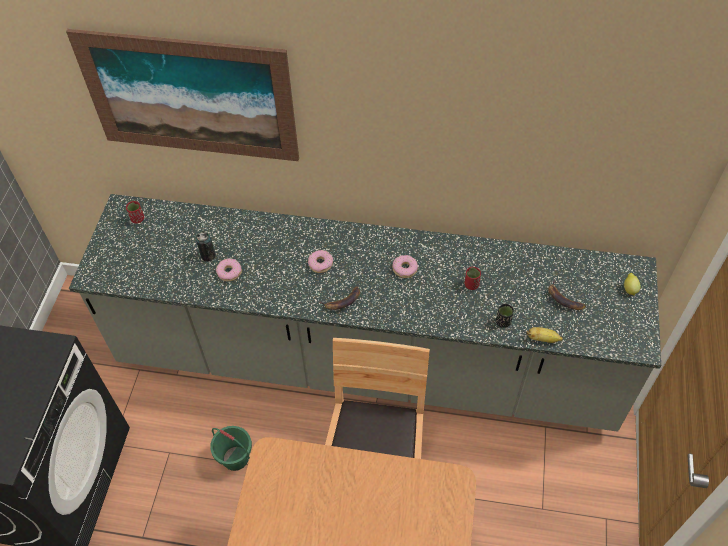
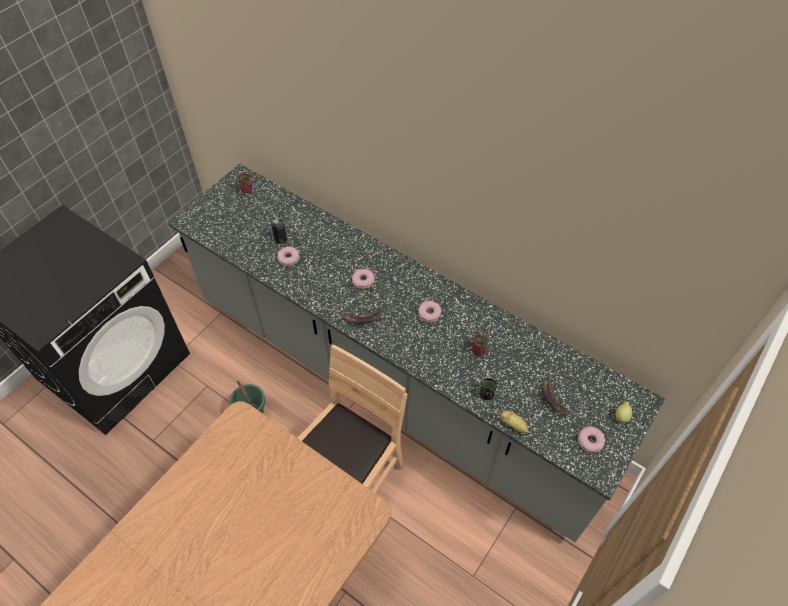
camera: 25 degrees right, 0 degrees up
picture [66,29,299,161] -> none
none -> donut [578,426,605,453]

